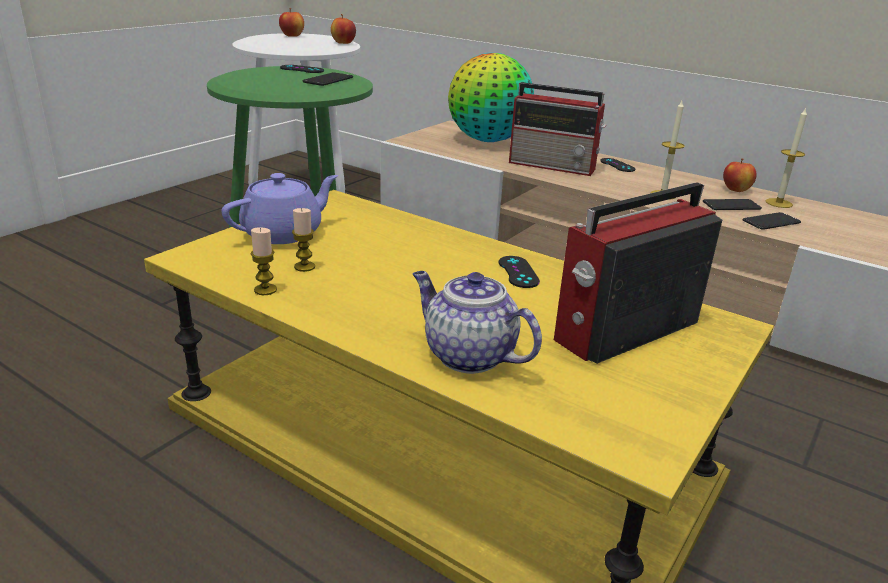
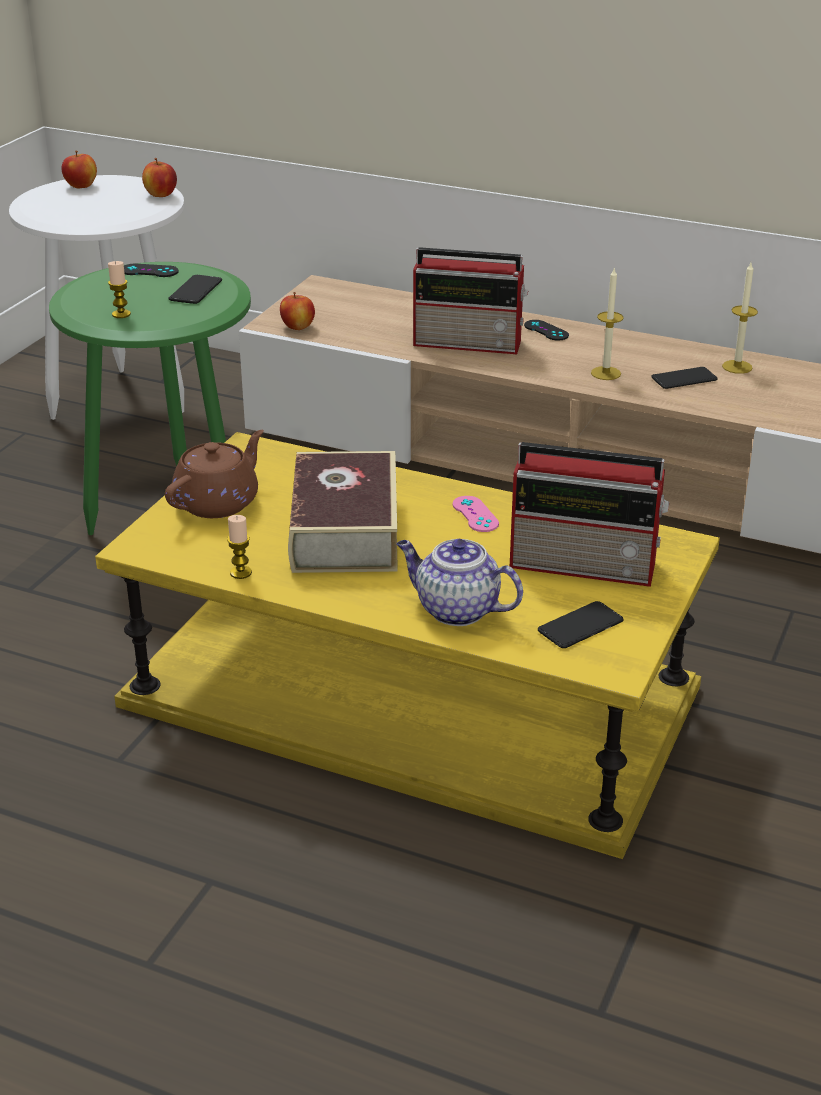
camera: 10 degrees left, 5 degrees up
purple teapot [222,173,338,244] -> brown teapot [165,430,264,518]
candle [292,208,315,272] -> candle moved to [108,261,131,318]
globe [448,53,534,142] -> none
black game controller [499,256,540,288] -> pink game controller [453,496,499,532]
radio [554,182,722,364] -> radio turned 120 degrees counterclockwise [510,442,670,587]
apple [723,158,756,192] -> apple moved to [280,292,315,330]
phone [743,212,801,230] -> phone moved to [538,601,624,648]
none -> book [288,451,398,573]

